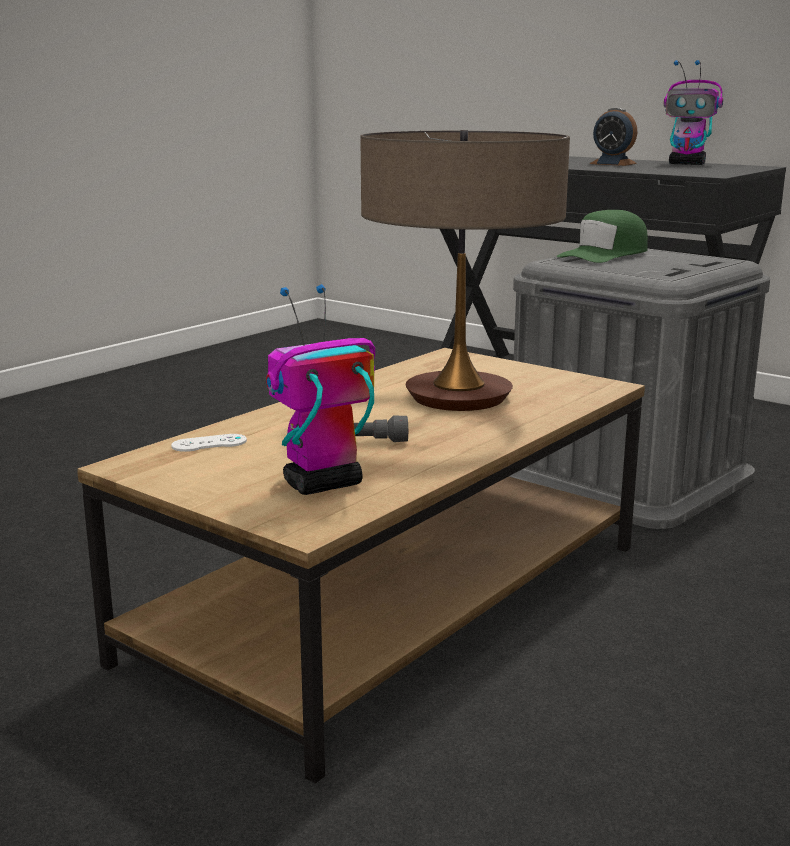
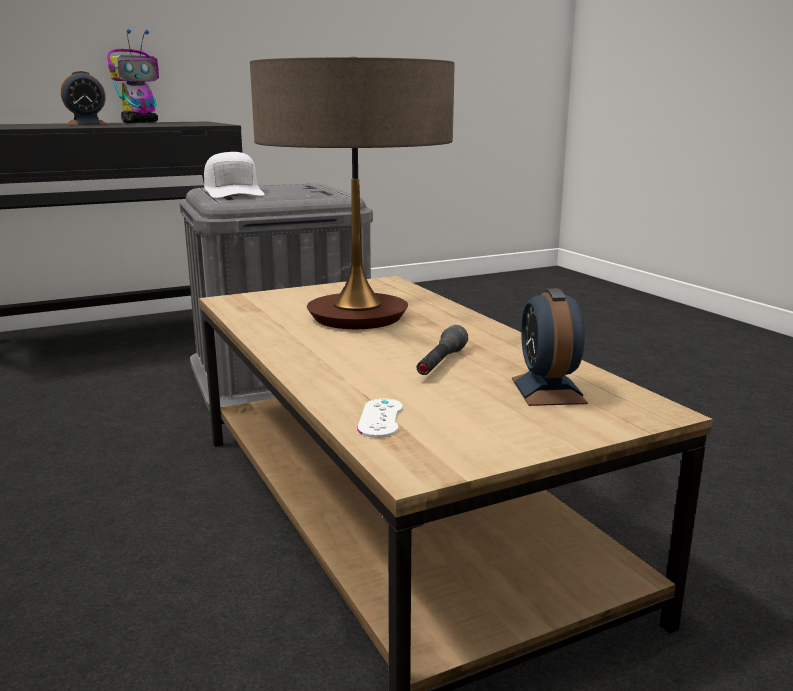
camera: 65 degrees left, 0 degrees up
toy robot [266,284,375,495] -> alarm clock [512,288,588,406]
green cap [556,210,648,263] -> white cap [204,152,264,198]

